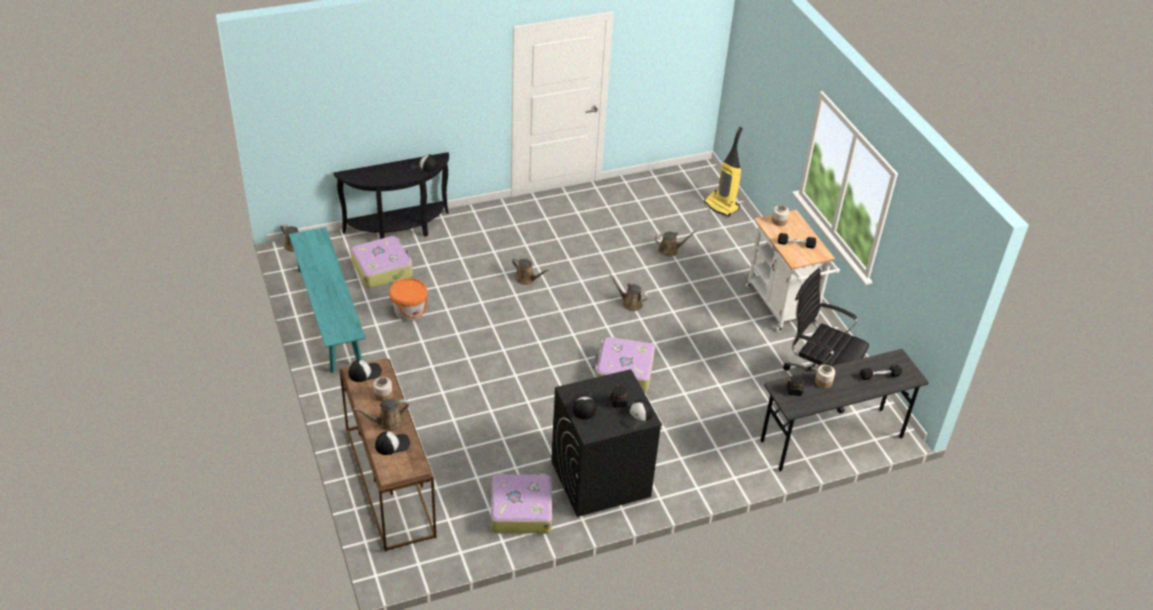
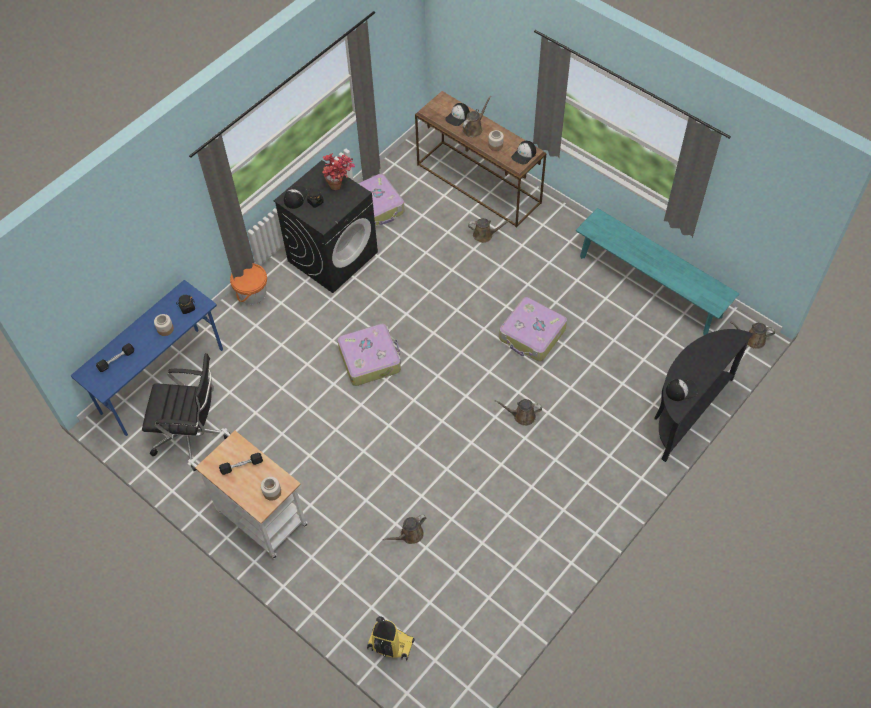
camera: 155 degrees right, 15 degrees up
suitcase [350,236,413,289] -> suitcase moved to [499,297,567,361]
orange bucket [389,278,427,321] -> orange bucket moved to [230,263,267,305]
cap [572,393,596,419] -> potted plant [323,153,355,191]
brown watering can [609,274,648,311] -> brown watering can moved to [468,218,511,243]
grey desk [760,349,929,471] -> blue desk [71,280,223,436]

